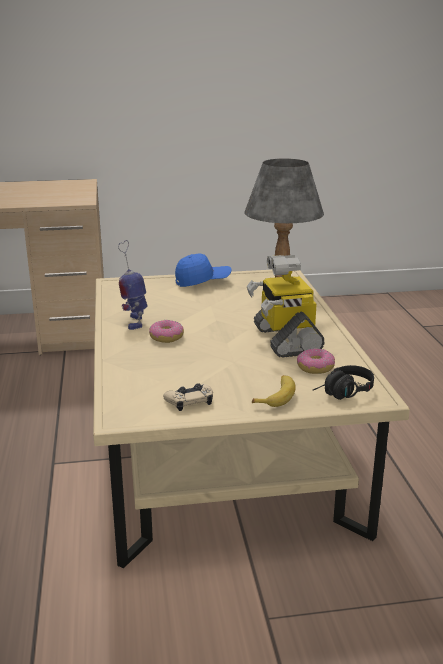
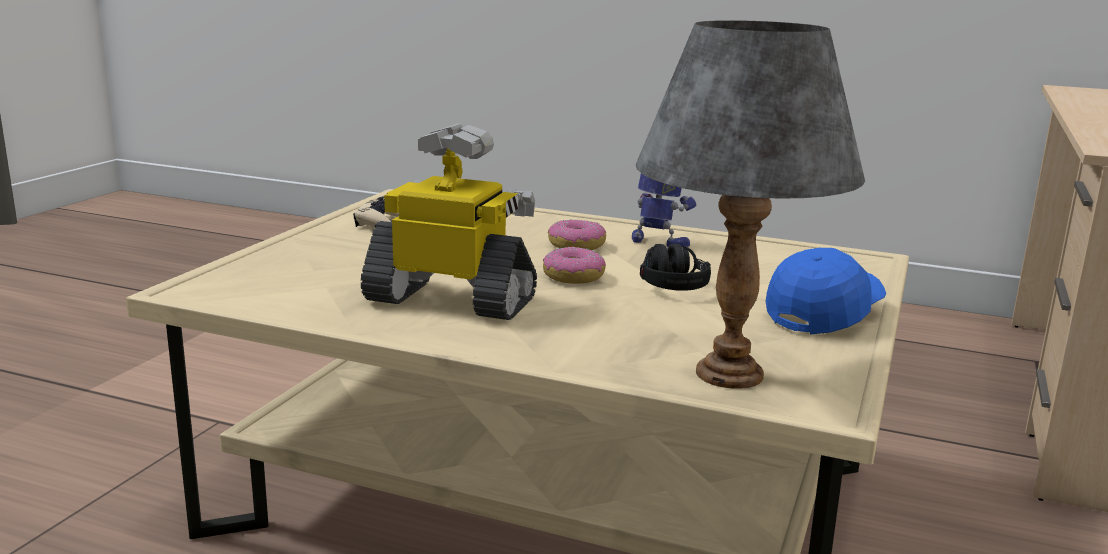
camera: 120 degrees right, 5 degrees down
blue cap [175,253,232,287] -> blue cap turned 150 degrees counterclockwise [765,248,886,334]
banana [252,375,296,407] -> none
donut [297,348,335,374] -> donut moved to [543,247,606,284]
black headphones [313,365,374,400] -> black headphones moved to [640,243,711,291]

